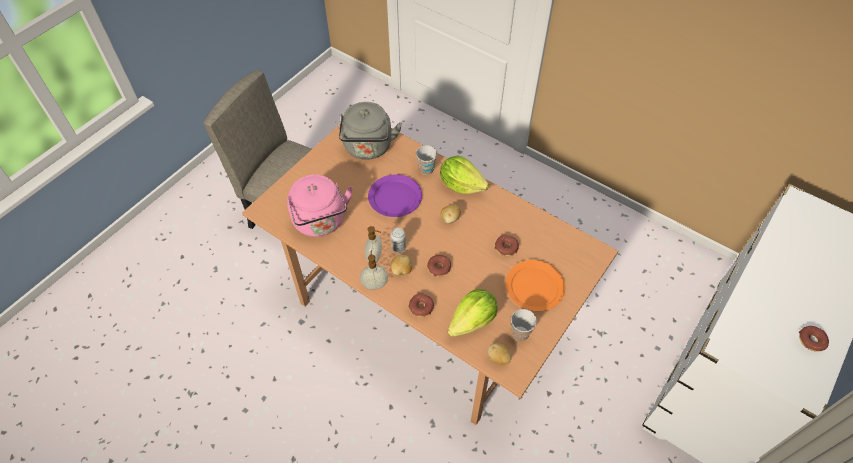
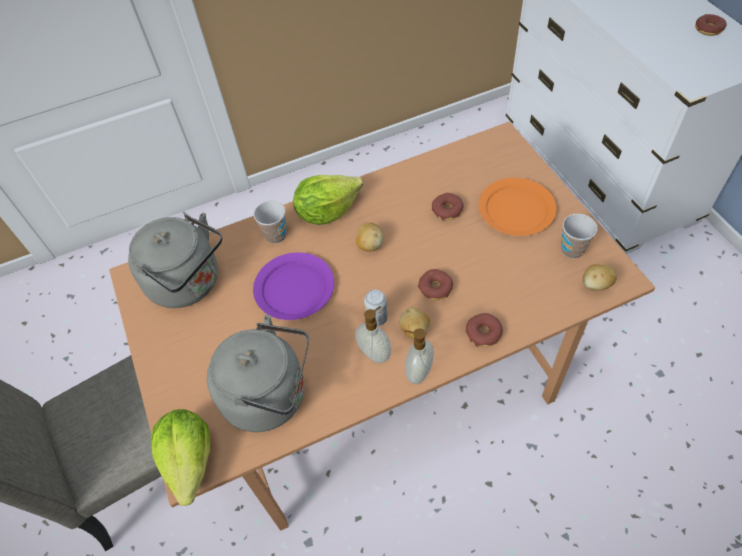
camera: 55 degrees left, 0 degrees up
pink kettle [287,174,353,237] -> grey kettle [207,315,309,432]
lettuce [448,289,498,337] -> lettuce moved to [151,409,210,506]

